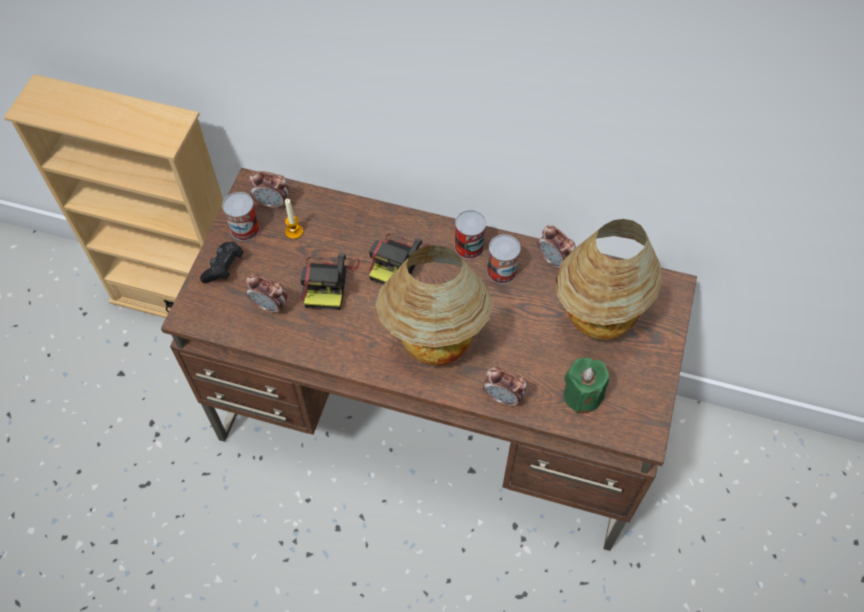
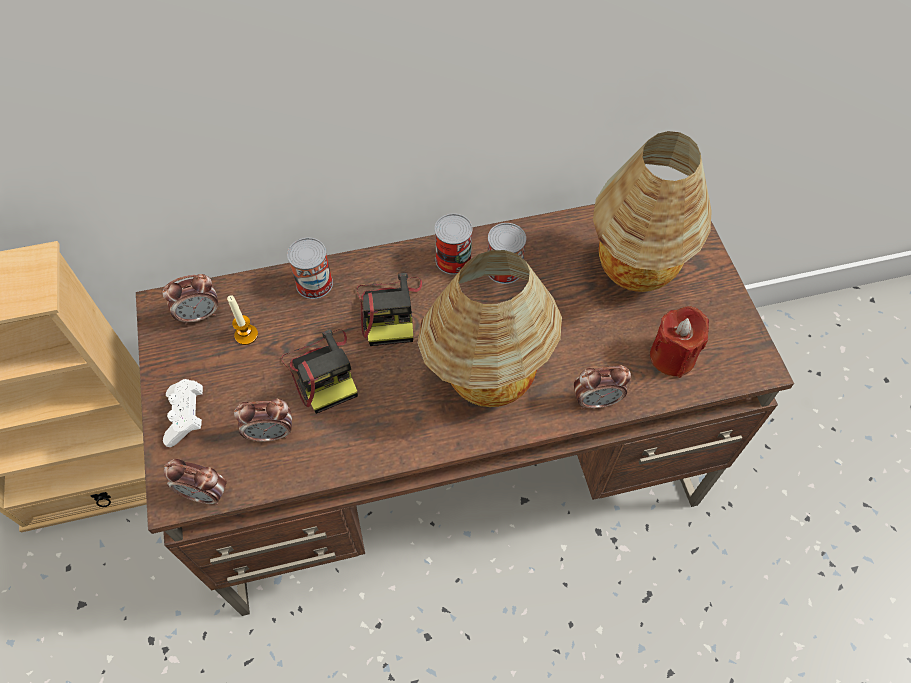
camera: 30 degrees left, 0 degrees up
black game controller [200,242,243,283] -> white game controller [163,379,203,447]
can [222,192,260,241] -> can moved to [287,238,333,299]
alarm clock [538,225,575,269] -> alarm clock moved to [164,459,227,505]
green candle [564,358,609,414] -> red candle [650,306,709,378]

